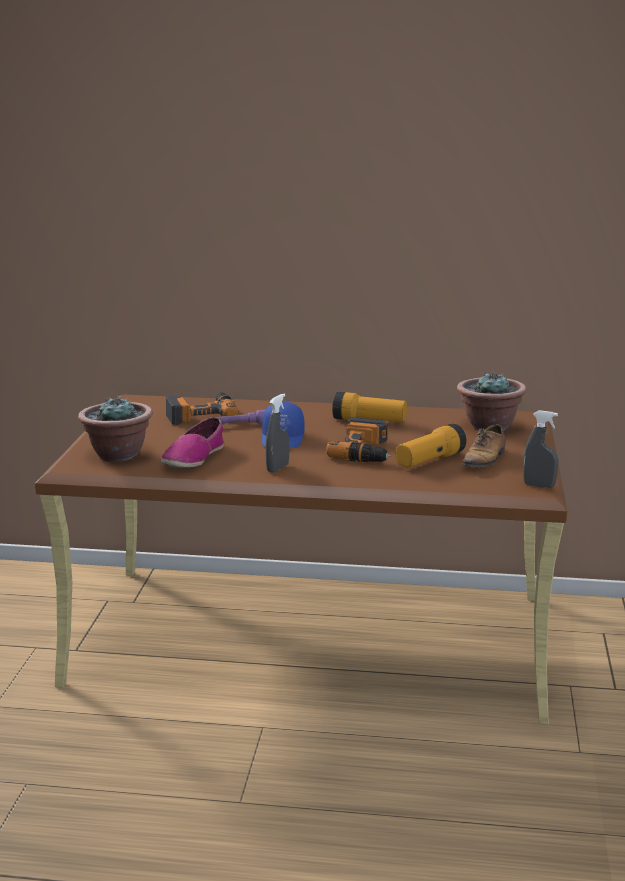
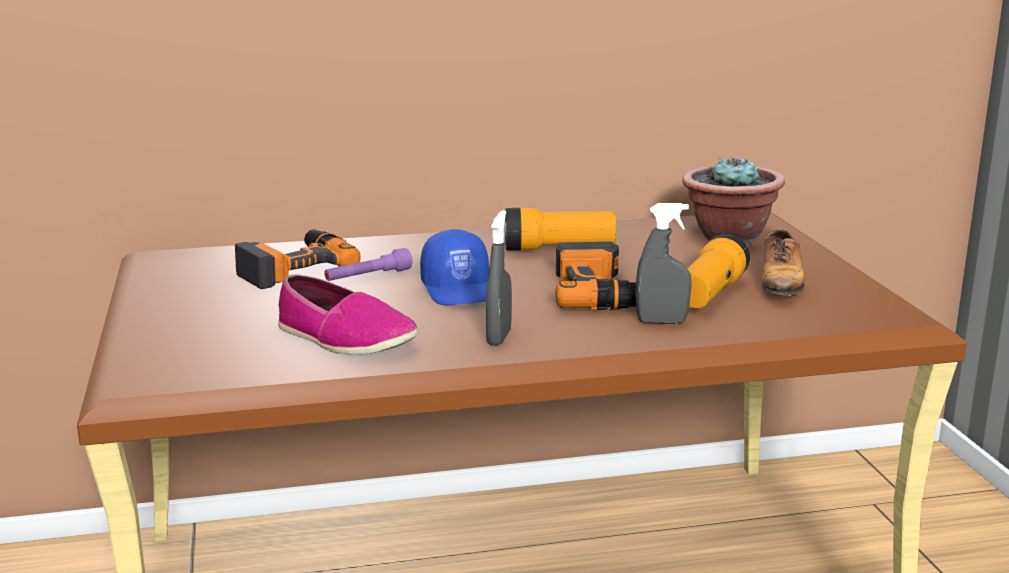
camera: 20 degrees left, 0 degrees up
potted plant [78,395,153,462] -> none
shoe [161,417,224,467] -> shoe turned 60 degrees counterclockwise [278,274,418,355]
grey spray bottle [523,410,559,488] -> grey spray bottle moved to [636,203,692,324]

